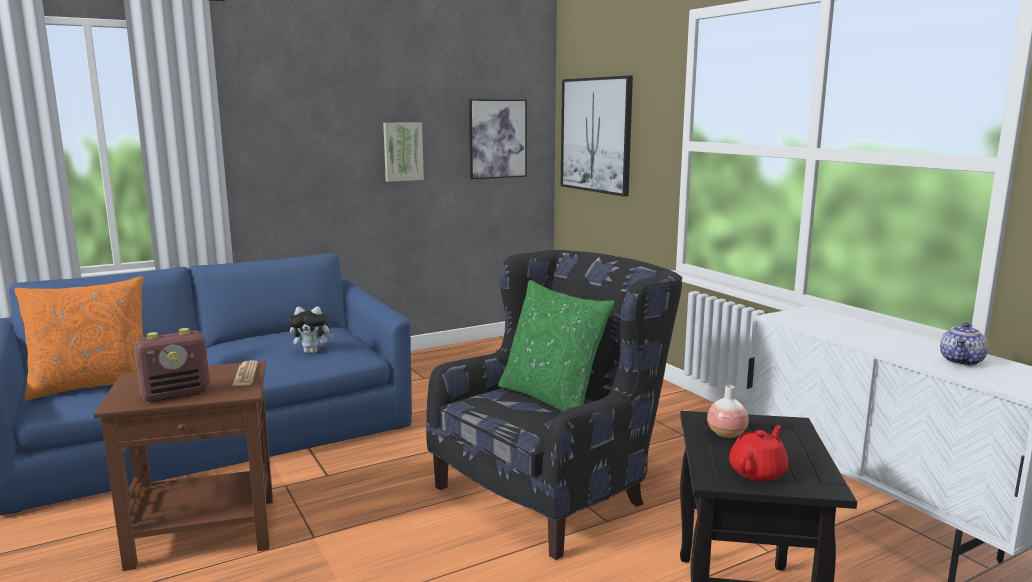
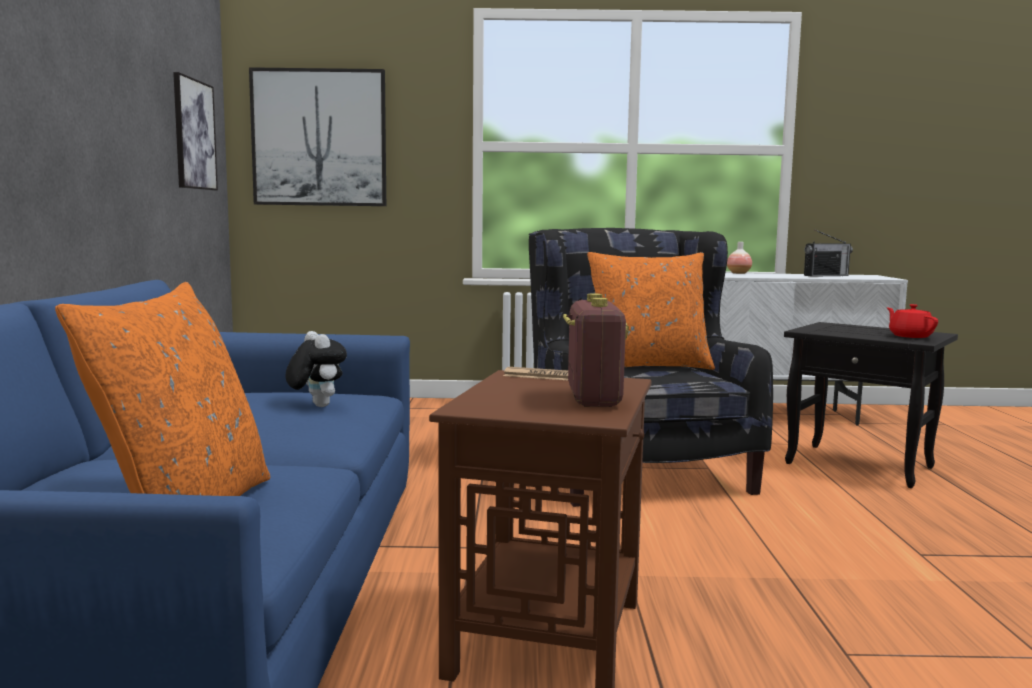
camera: 60 degrees left, 5 degrees down
plush toy [288,307,334,353] -> plush toy turned 60 degrees counterclockwise [285,331,347,407]
picture [383,122,424,182] -> none
green pillow [498,280,615,412] -> orange pillow [587,252,715,370]
vase [707,385,749,438] -> vase moved to [727,242,752,274]
teapot [940,322,988,366] -> radio [804,230,853,277]

